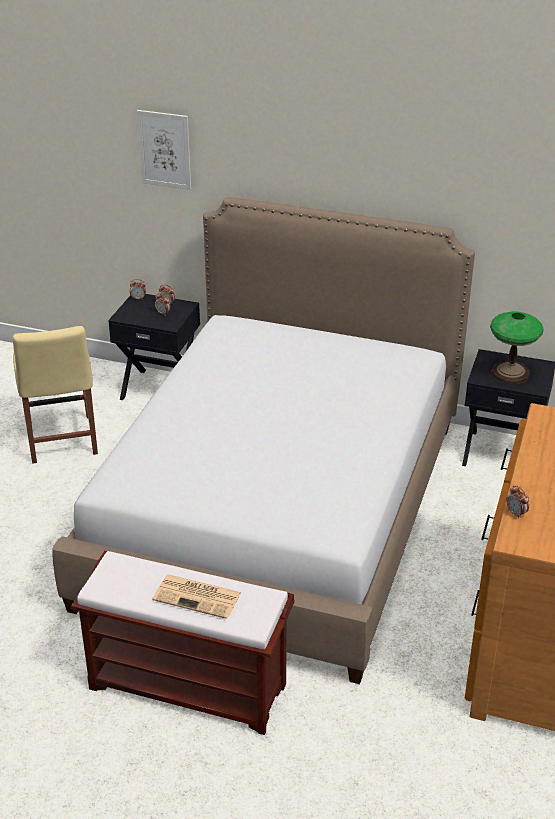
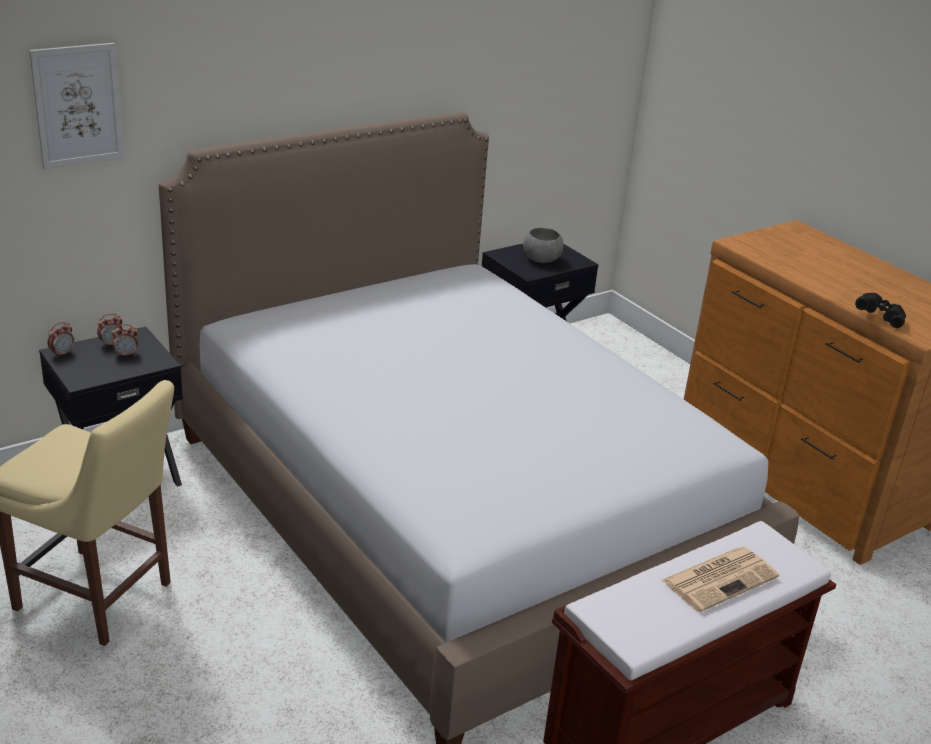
camera: 55 degrees left, 5 degrees down
table lamp [490,312,543,384] -> grey bowl [523,228,563,263]
alarm clock [506,485,529,519] -> black binoculars [855,293,906,328]

